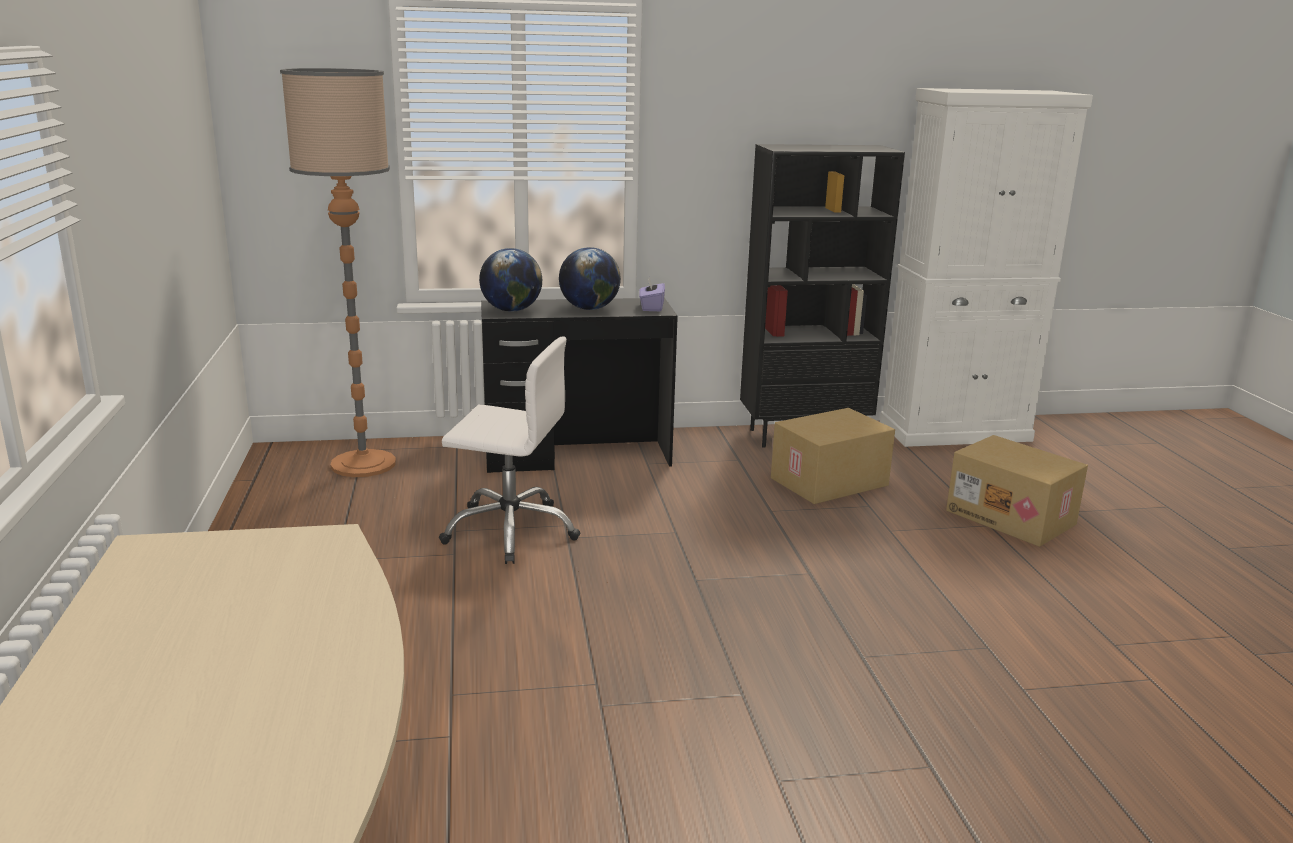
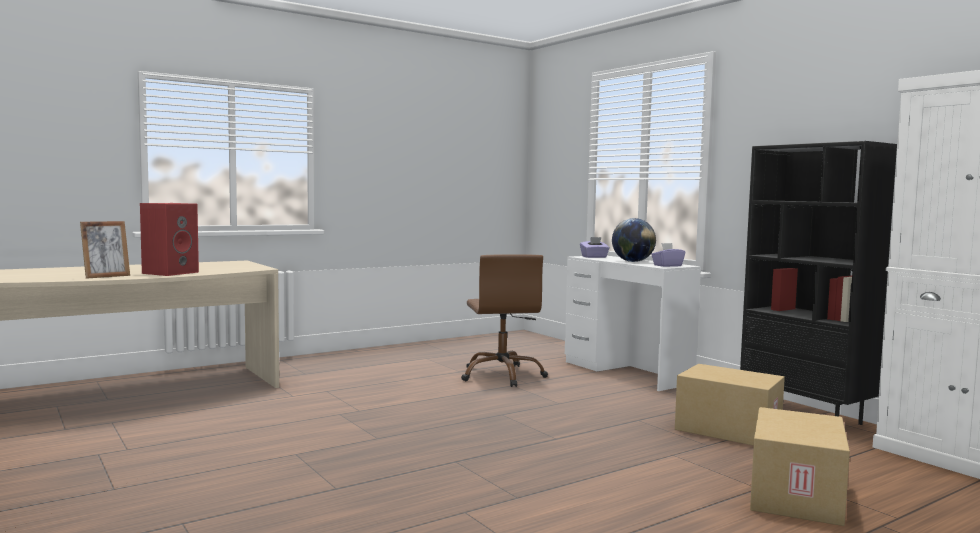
camera: 65 degrees right, 15 degrees down
floor lamp [280,68,396,477] -> none
white office chair [439,336,580,564] -> brown office chair [461,254,548,387]
globe [479,248,542,312] -> purple tissue box [580,237,610,258]
black desk [481,298,678,473] -> white desk [565,256,701,391]
none -> picture frame [80,221,130,279]
none -> red speaker [140,203,199,276]

